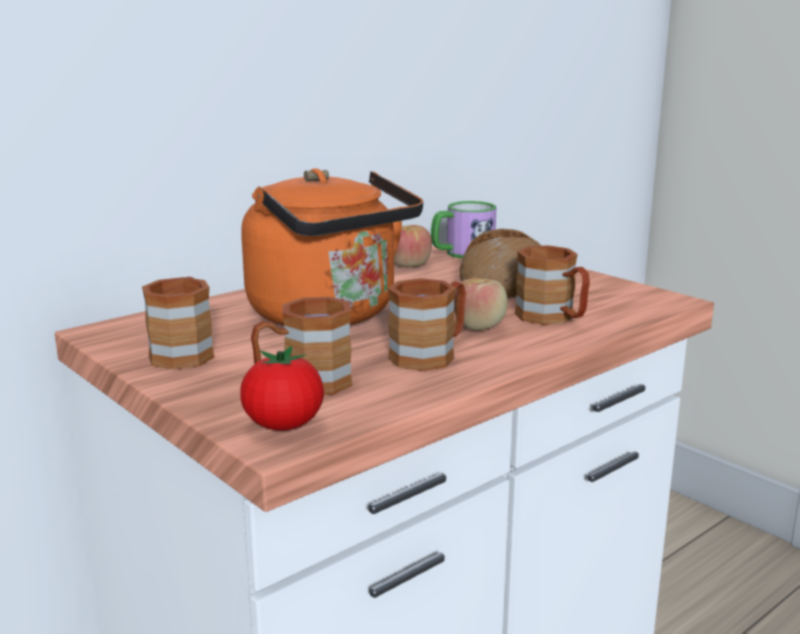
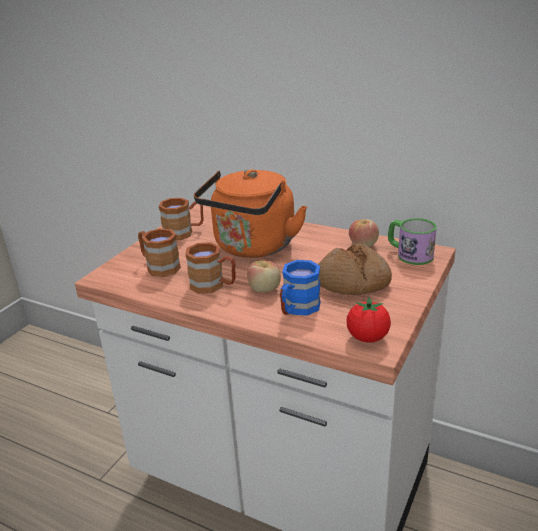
camera: 70 degrees right, 10 degrees up
tomato [240,346,324,431] -> tomato moved to [347,297,391,343]
brown mug [515,245,590,325] -> blue mug [280,260,321,316]

